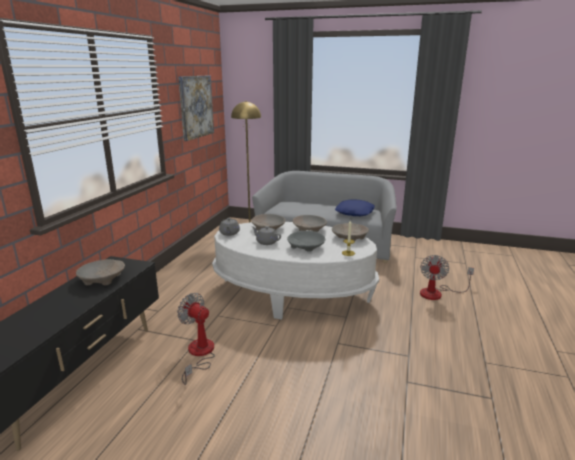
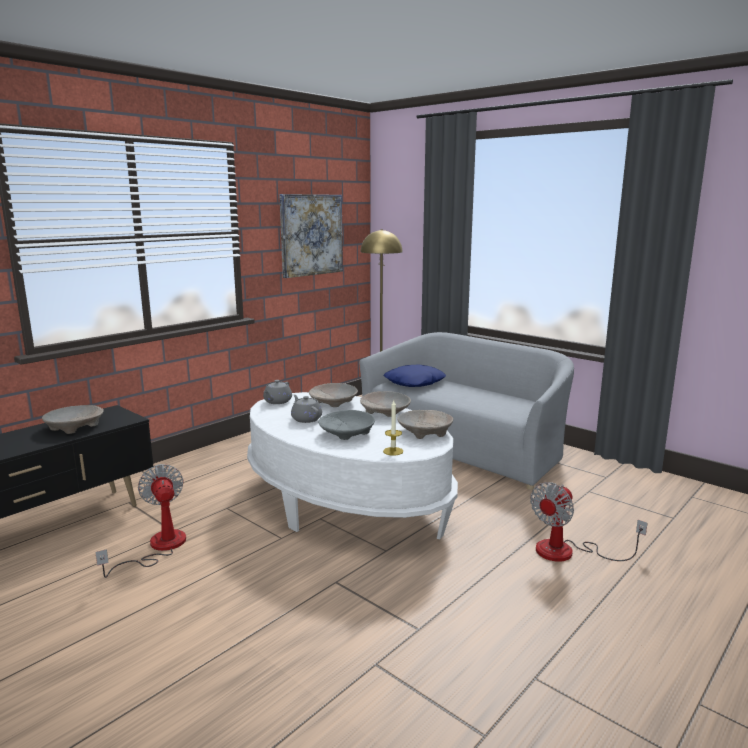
camera: 25 degrees right, 5 degrees down
blue pillow [335,199,375,216] -> blue pillow moved to [384,364,446,387]

